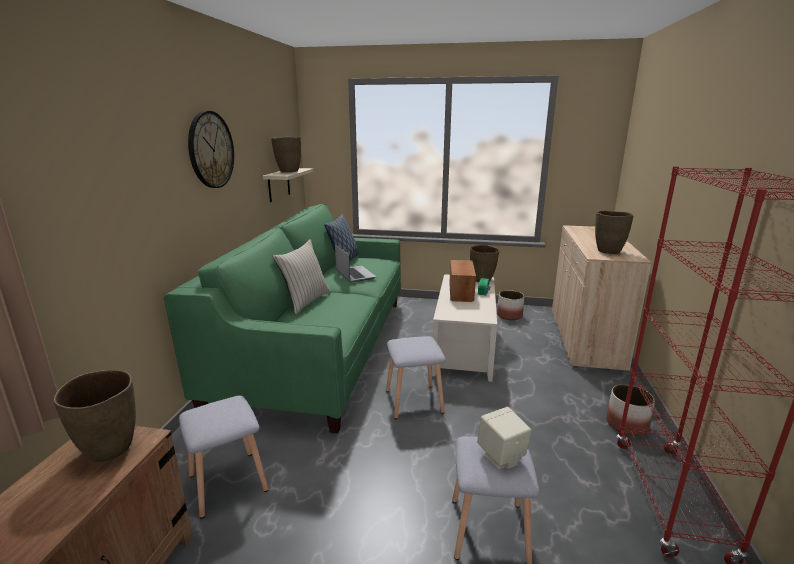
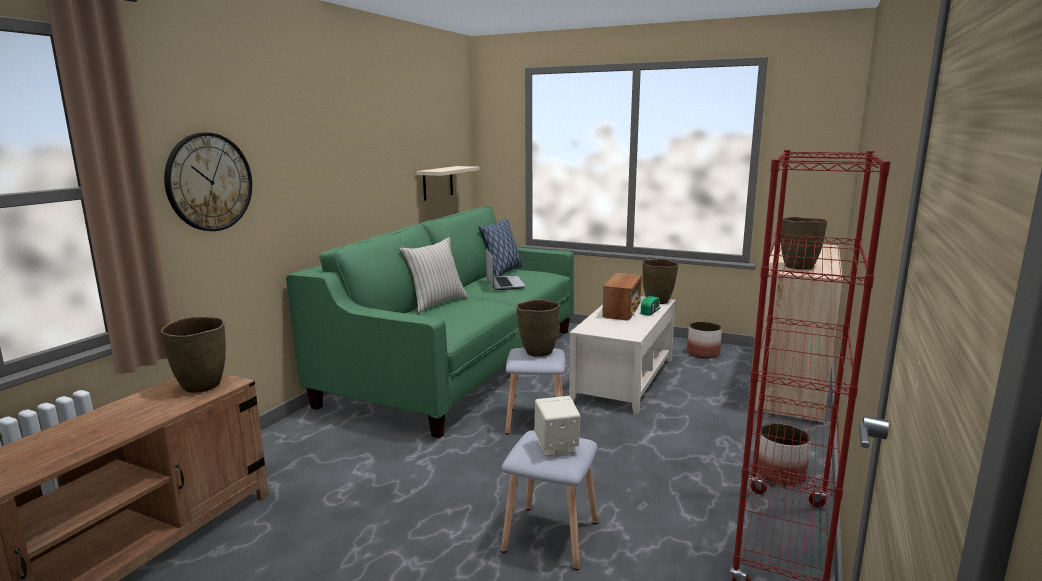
camera: 15 degrees right, 5 degrees down
grey stool [179,396,269,518] -> none
wall clock [188,111,234,188] -> wall clock moved to [164,133,252,231]
brown vase [271,137,301,172] -> brown vase moved to [516,299,560,357]

